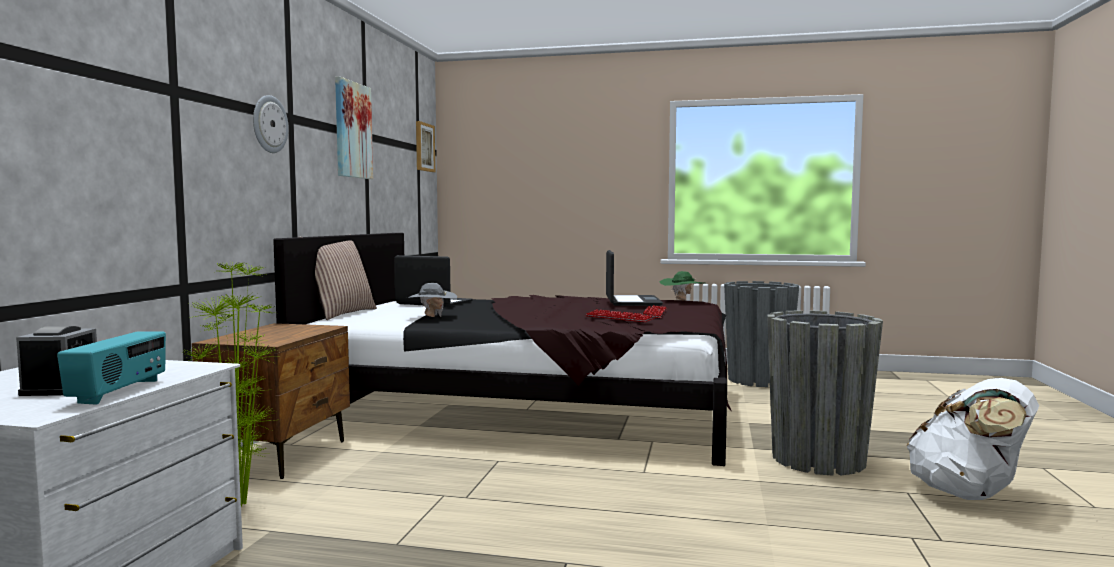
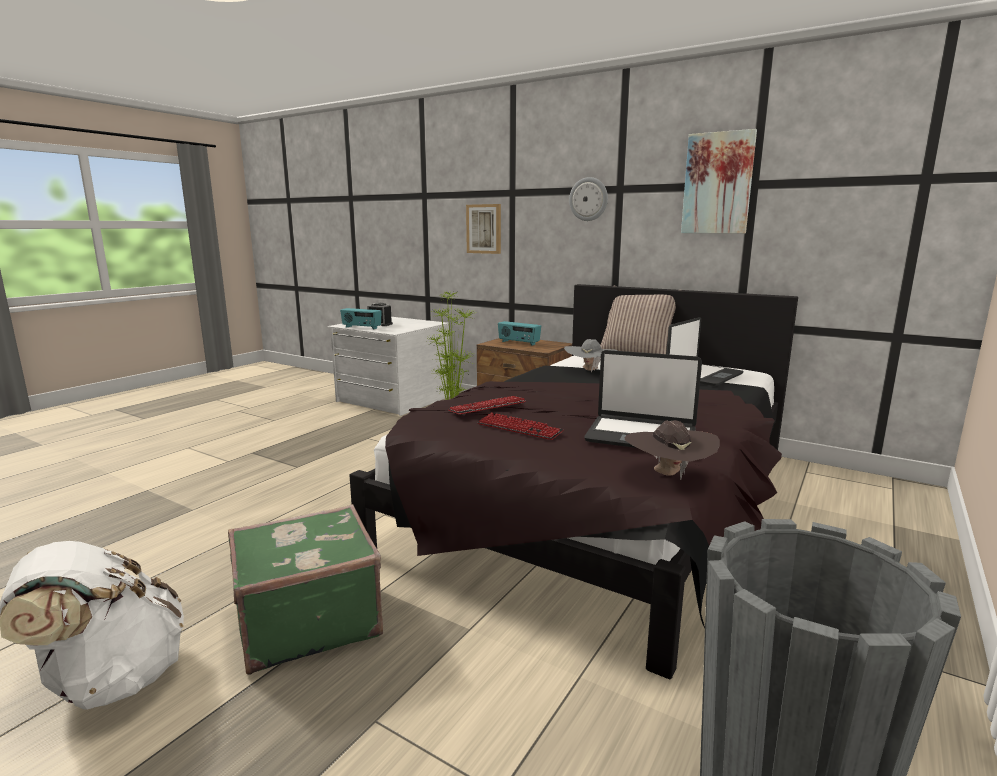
camera: 110 degrees right, 10 degrees up
picture [416,121,435,172] -> picture moved to [466,204,501,254]
green hat [660,271,705,301] -> brown hat [625,420,720,480]
grey planter [767,310,883,476] -> green suitcase [228,504,383,675]
none -> radio [498,321,541,346]

